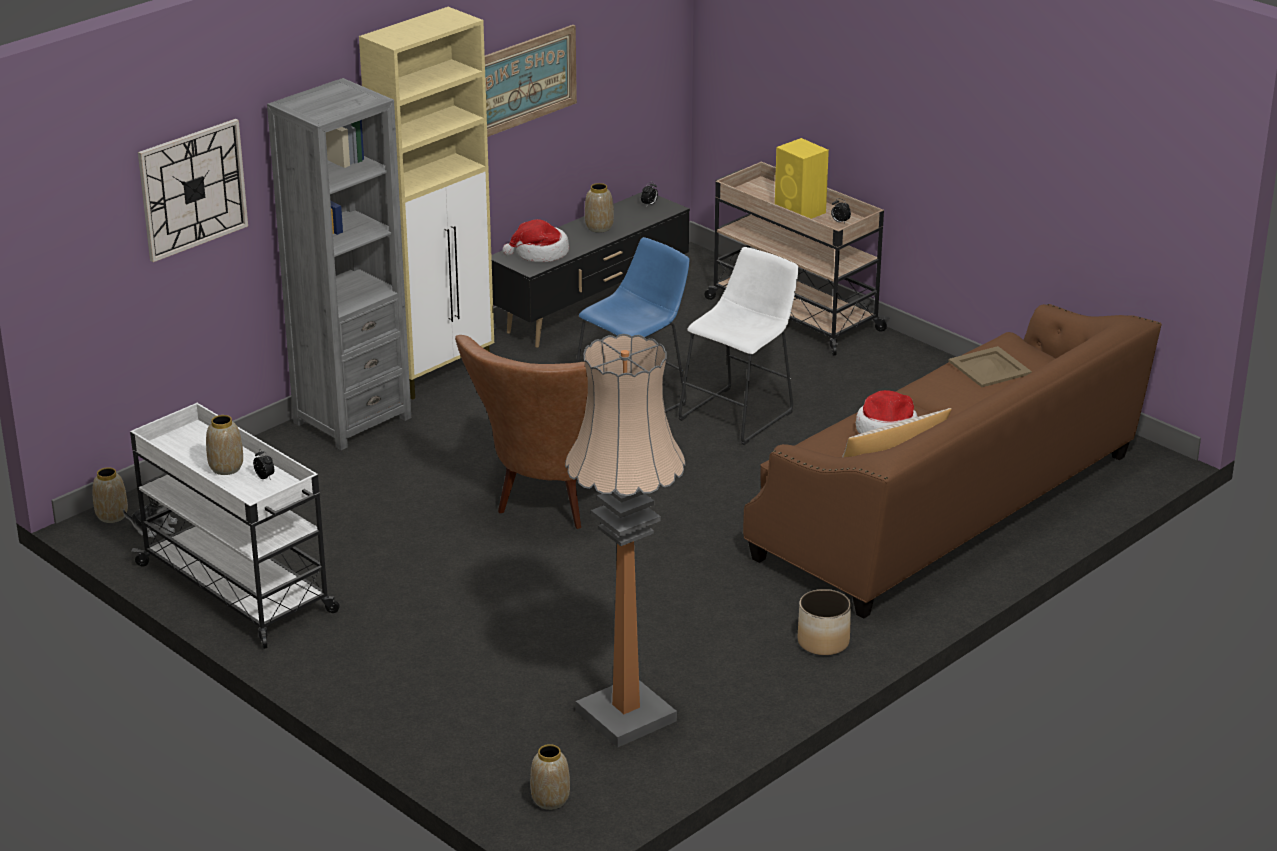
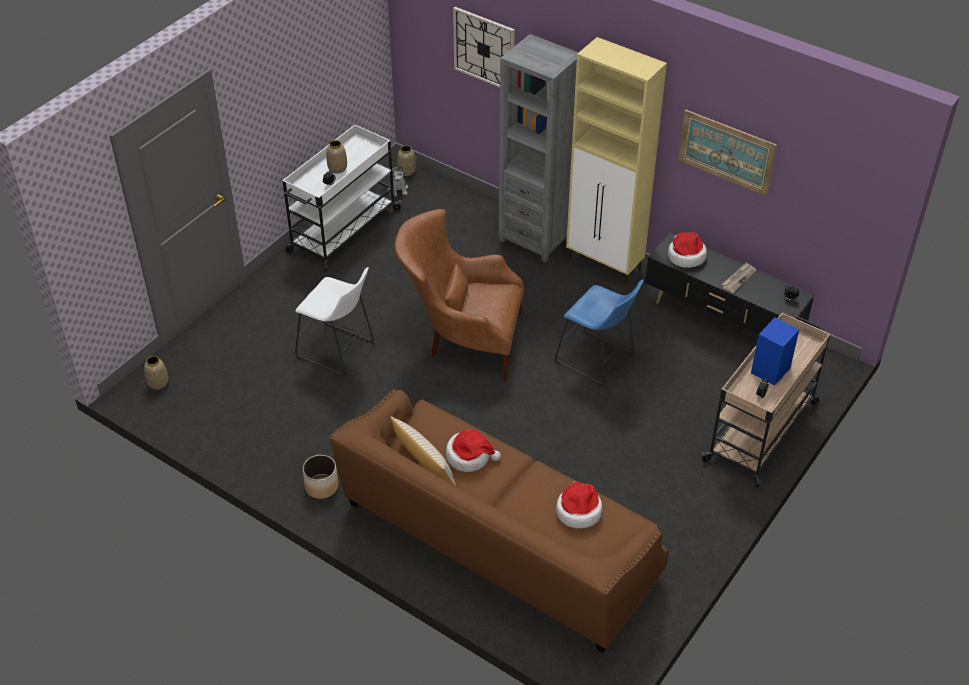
camera: 80 degrees right, 15 degrees up
floor lamp [565,334,686,747] -> none
vase [585,183,614,233] -> newspaper [722,262,757,293]
white stool [679,247,798,445] -> white stool moved to [295,267,374,377]
yellow speaker [775,138,829,219] -> blue speaker [751,317,799,386]
beige tray [948,346,1032,387] -> hat [556,481,602,529]

